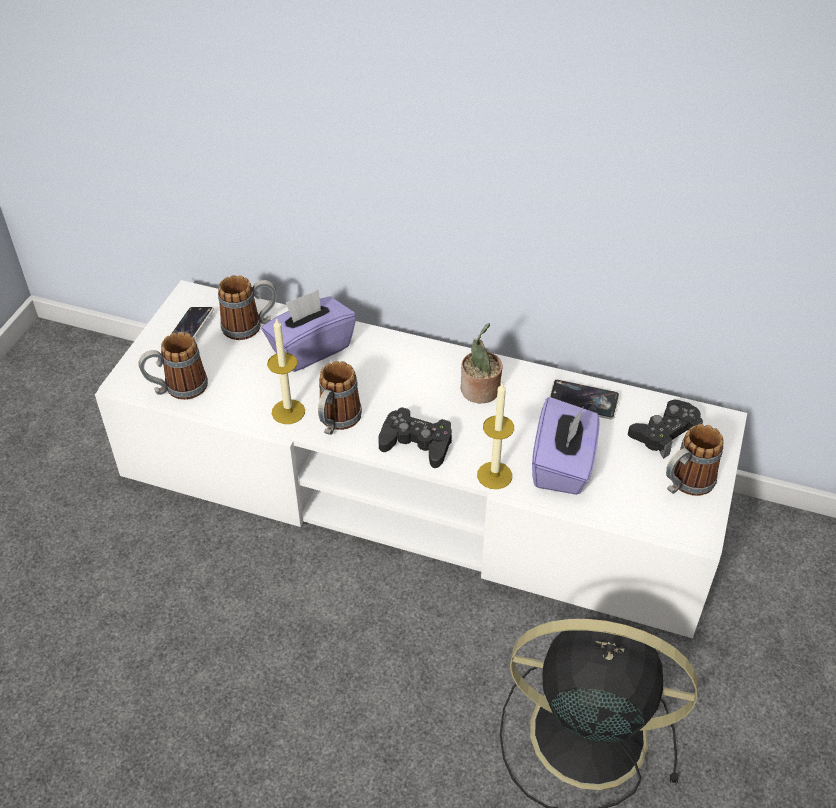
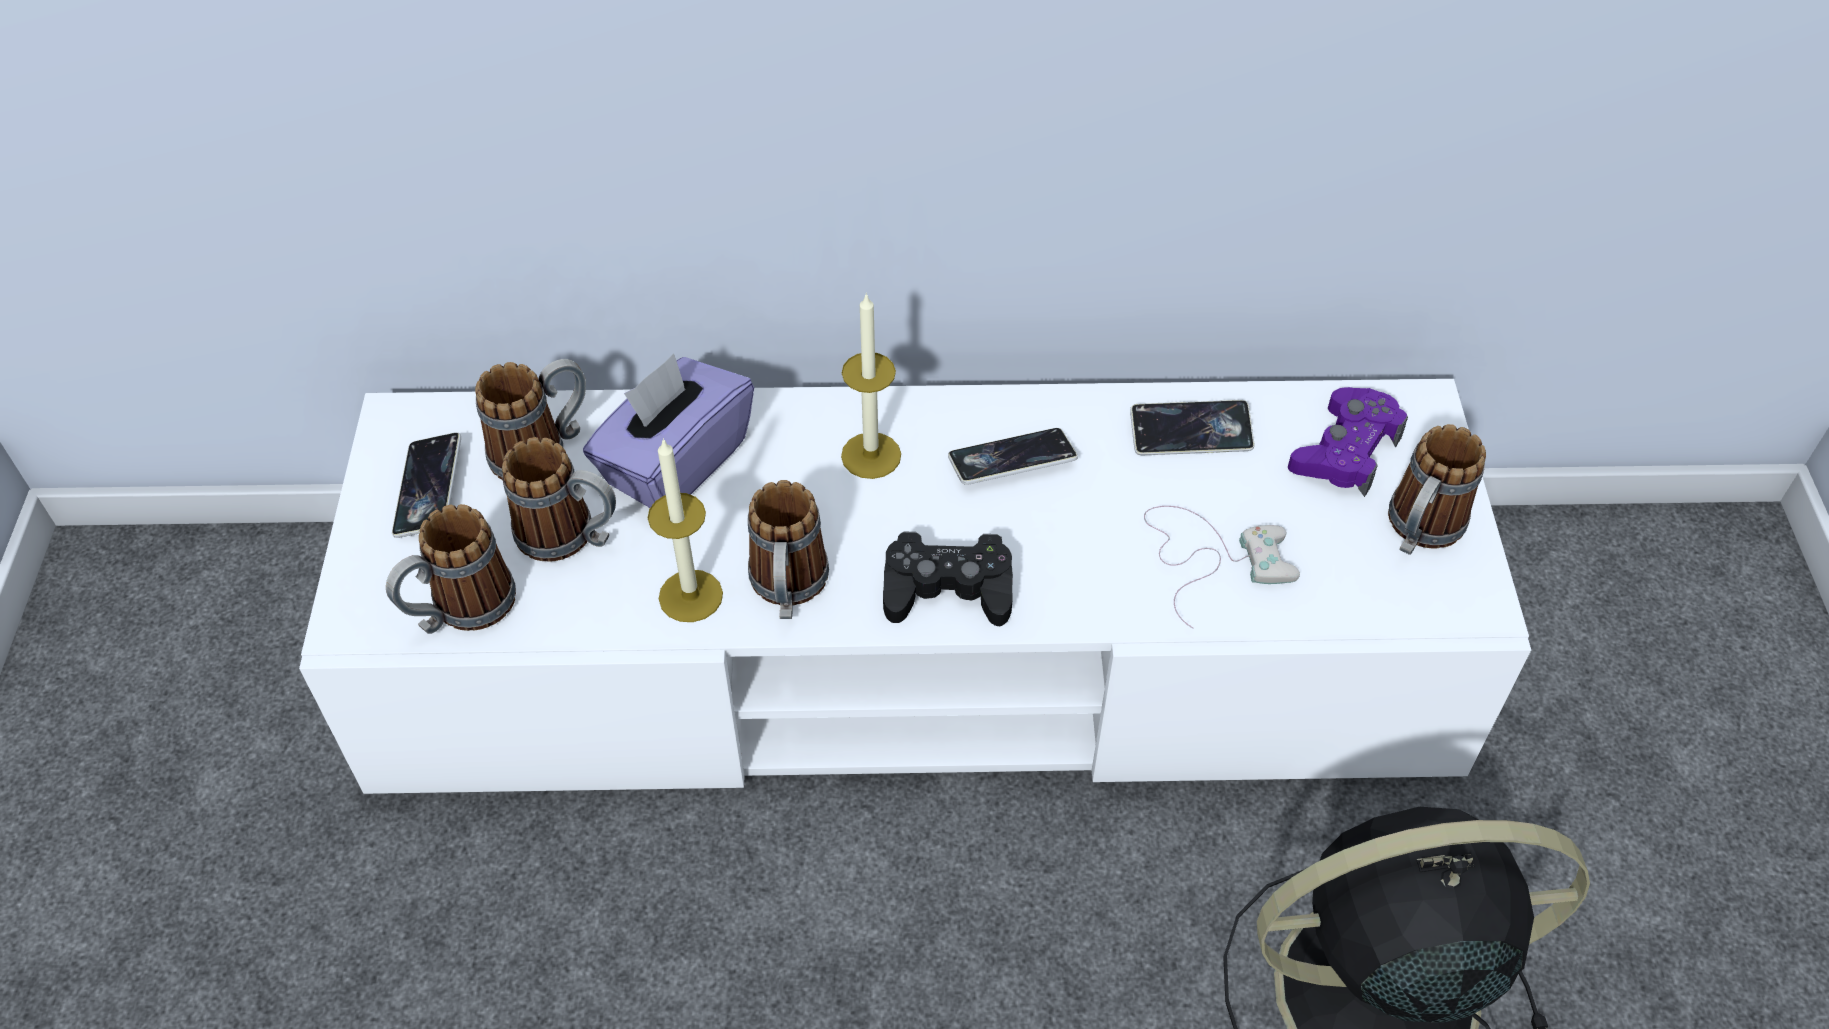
camera: 20 degrees left, 5 degrees up
potted plant [460,323,503,403] -> phone [948,428,1078,485]
candle [477,383,514,489] -> candle moved to [841,293,901,479]
purple tissue box [532,397,600,495] -> white game controller [1144,506,1300,628]
black game controller [628,400,703,459] -> purple game controller [1288,387,1408,497]
none -> mug [502,437,616,562]

